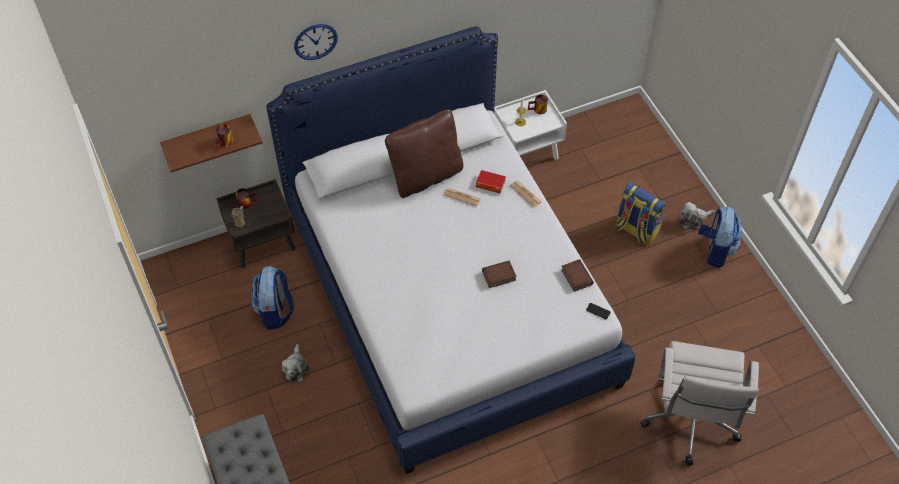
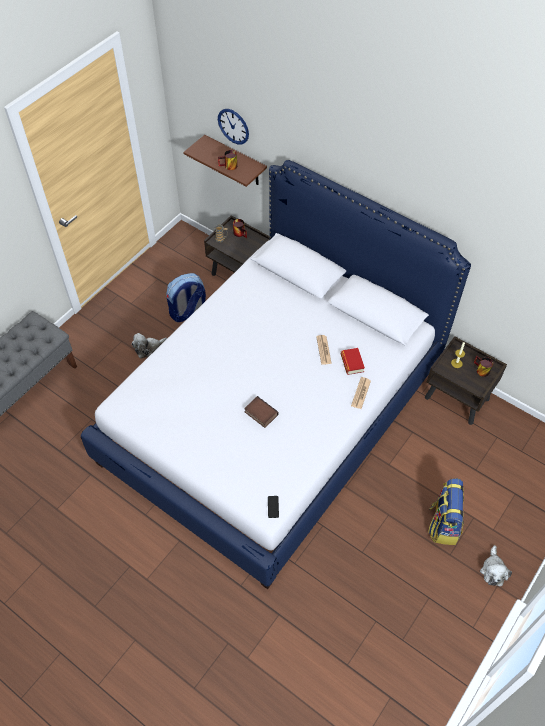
camera: 60 degrees right, 0 degrees up
wall clock [294,24,338,60] -> wall clock moved to [218,109,249,144]
brown pillow [385,109,463,198] -> none
white nightstand [494,90,567,160] -> brown nightstand [425,336,507,425]
book [561,259,593,292] -> none
white office chair [640,341,759,466] -> none
plush toy [679,202,715,230] -> plush toy turned 120 degrees counterclockwise [480,545,512,586]
backpack [698,207,742,268] -> none

